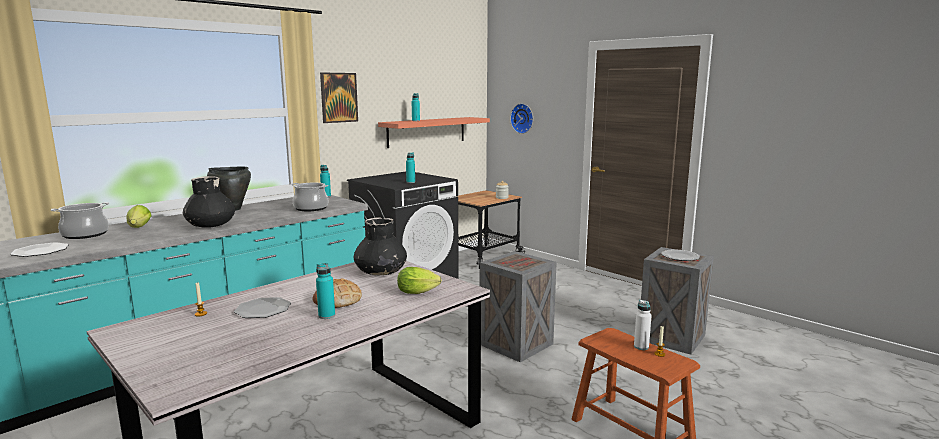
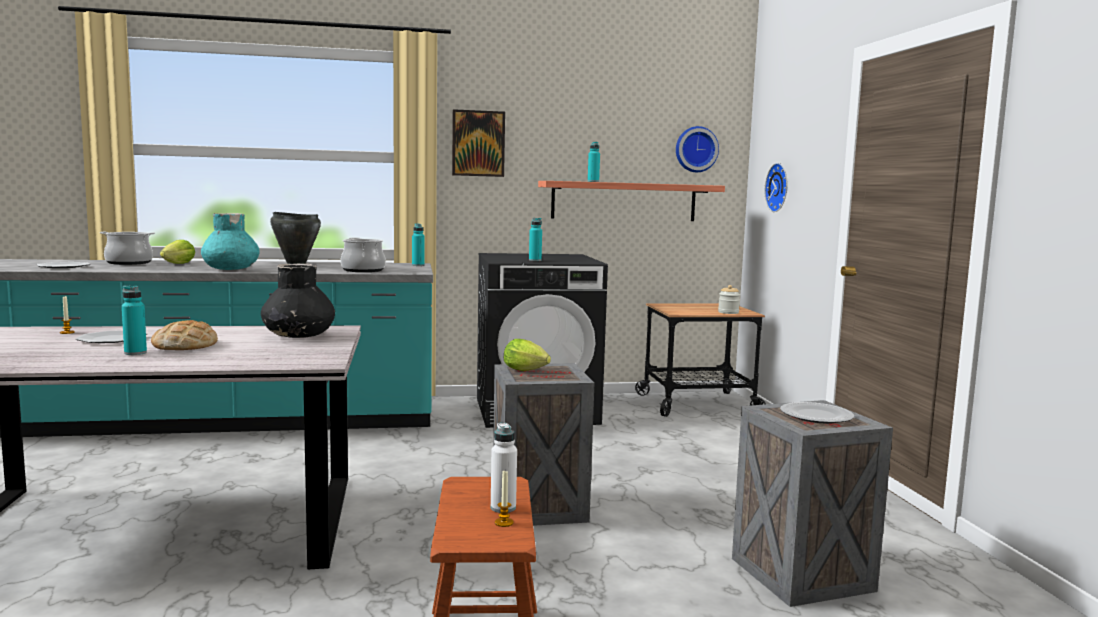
camera: 35 degrees right, 5 degrees down
black vase [183,176,235,227] -> turquoise vase [201,213,260,270]
lettuce [397,267,442,294] -> lettuce moved to [504,339,551,371]
none -> wall clock [676,126,719,172]

